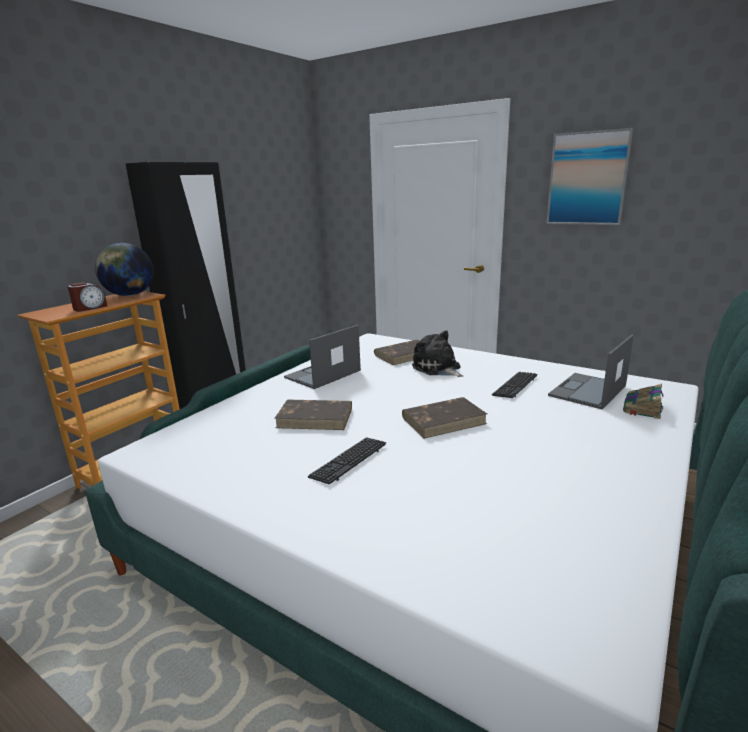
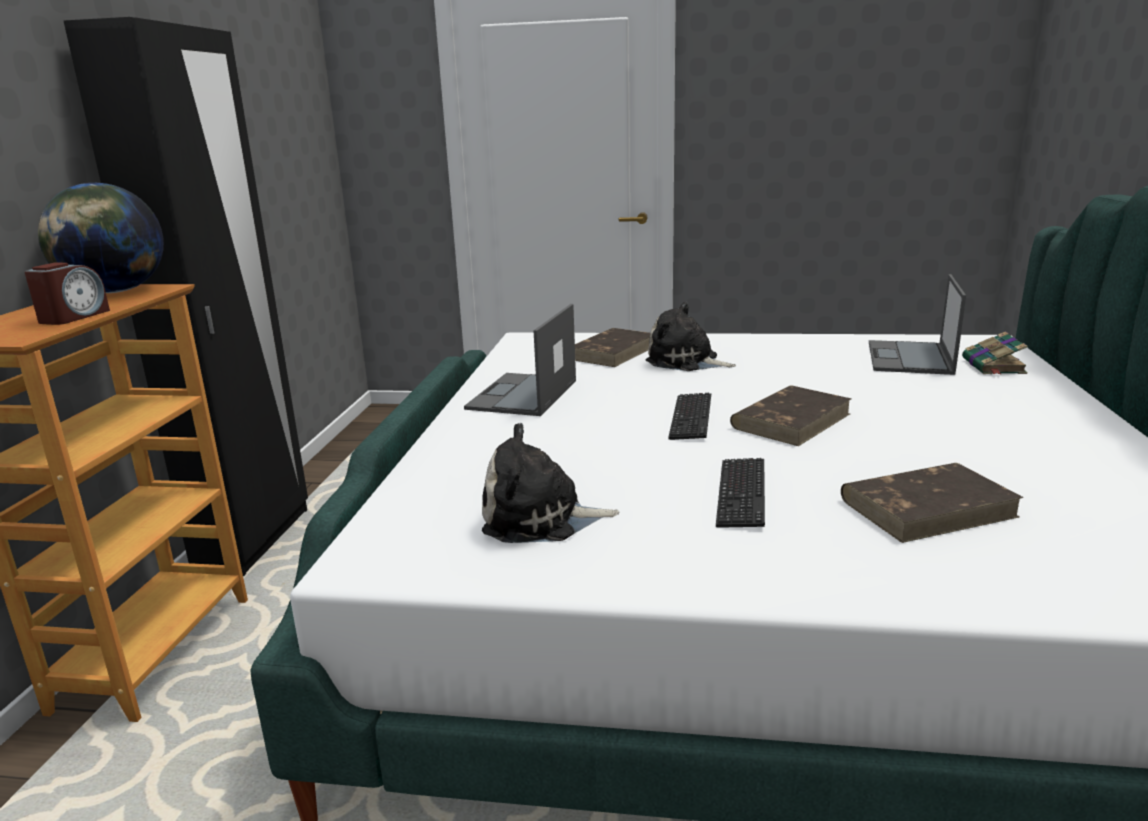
camera: 25 degrees left, 0 degrees up
brown book [274,400,352,430] -> brown book moved to [841,463,1024,543]
keyboard [492,372,537,398] -> keyboard moved to [668,393,711,440]
picture [546,128,633,225] -> none
none -> plush toy [482,423,619,543]

